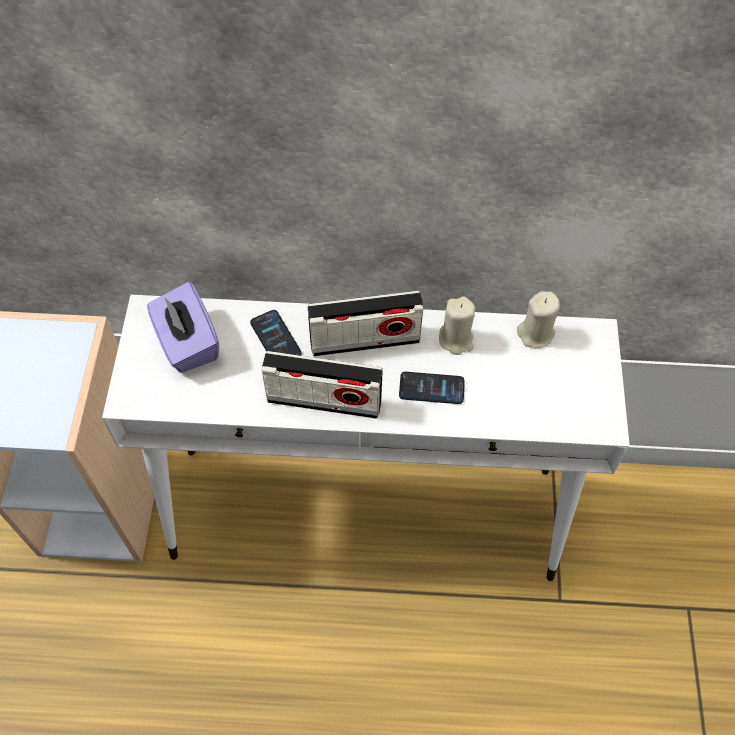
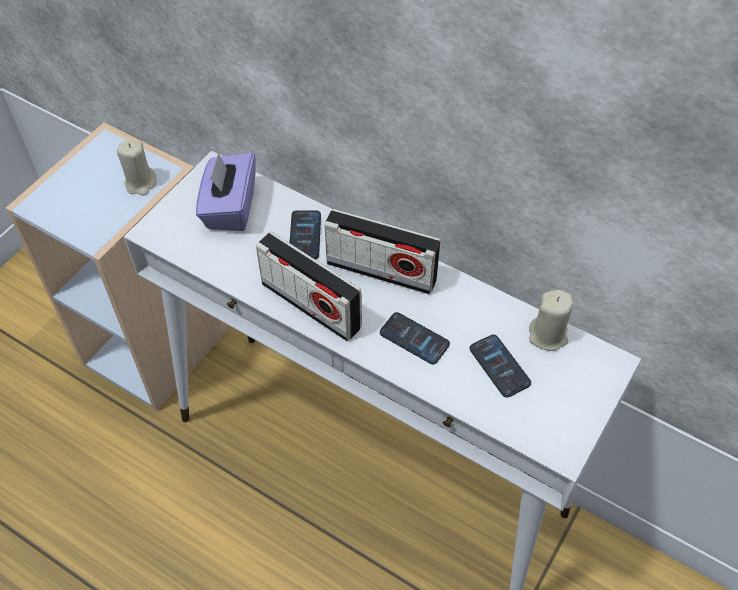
camera: 30 degrees right, 5 degrees down
beige candle [439,296,475,355] -> beige candle moved to [117,139,157,196]
none -> phone [469,334,531,398]

